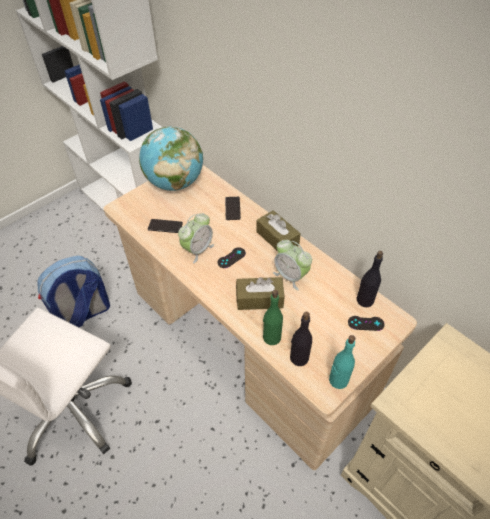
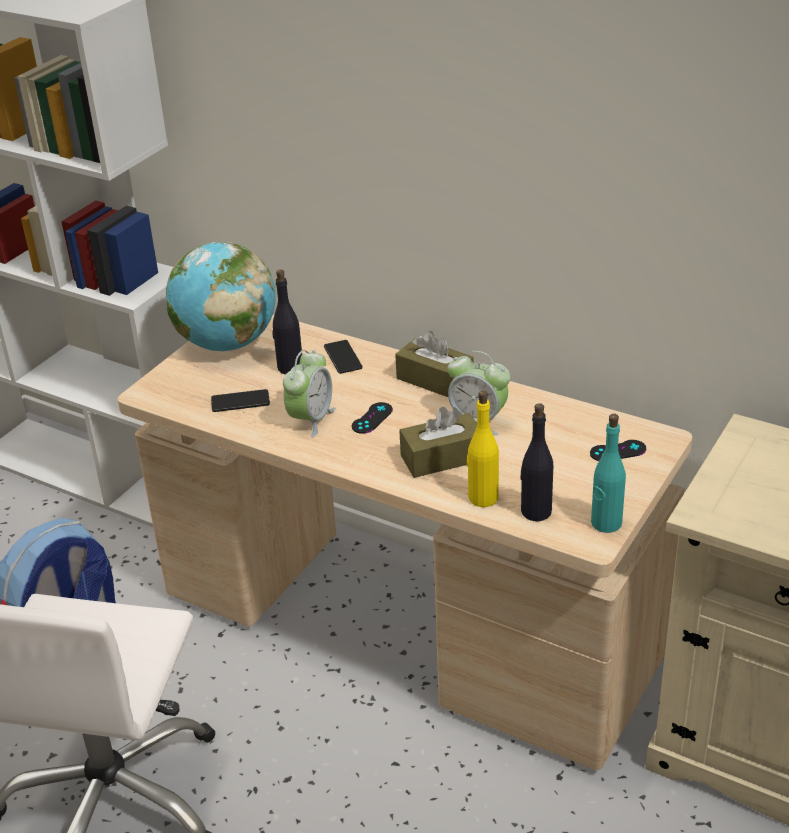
camera: 15 degrees left, 15 degrees down
green bottle [263,290,283,345] -> yellow bottle [467,391,499,507]
black bottle [356,251,383,307] -> black bottle moved to [273,269,302,374]

